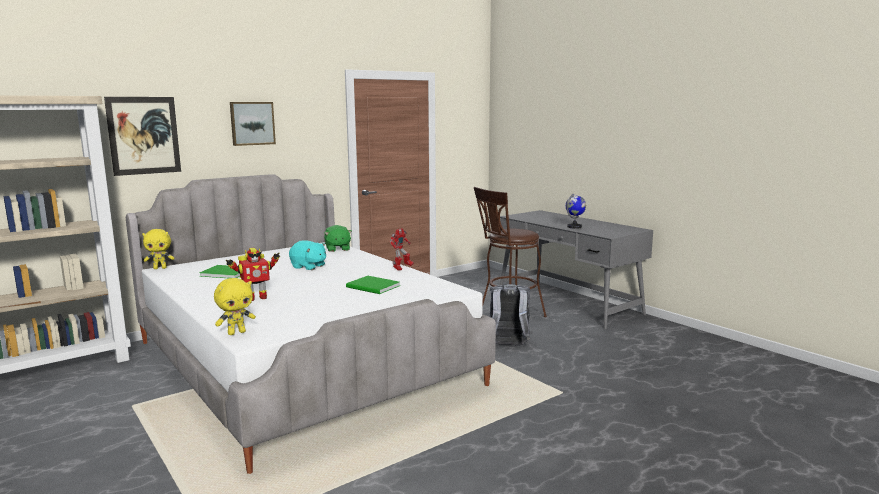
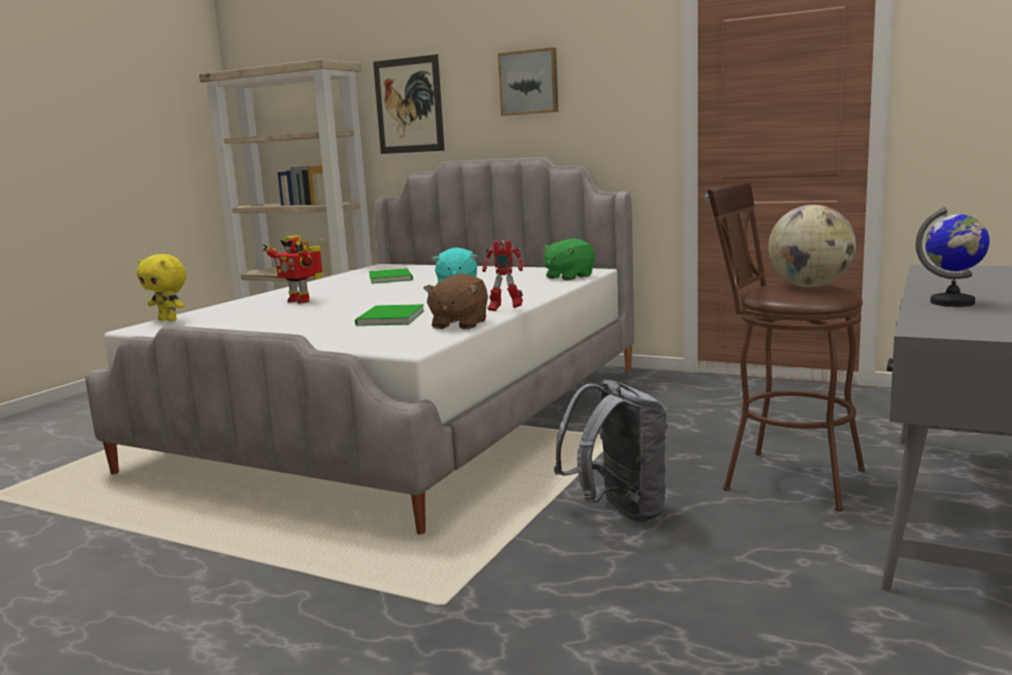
camera: 65 degrees right, 0 degrees up
yellow plush toy [142,229,174,269] -> none
none -> brown plush toy [423,274,488,329]
none -> globe [768,205,856,287]

